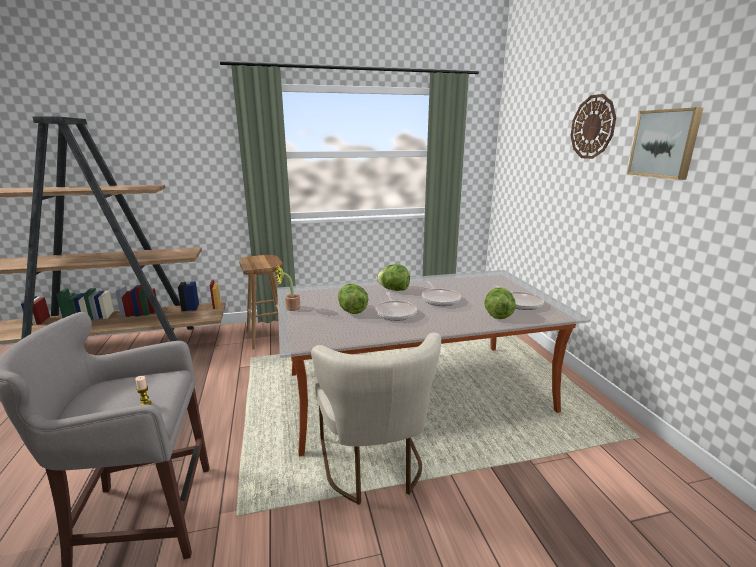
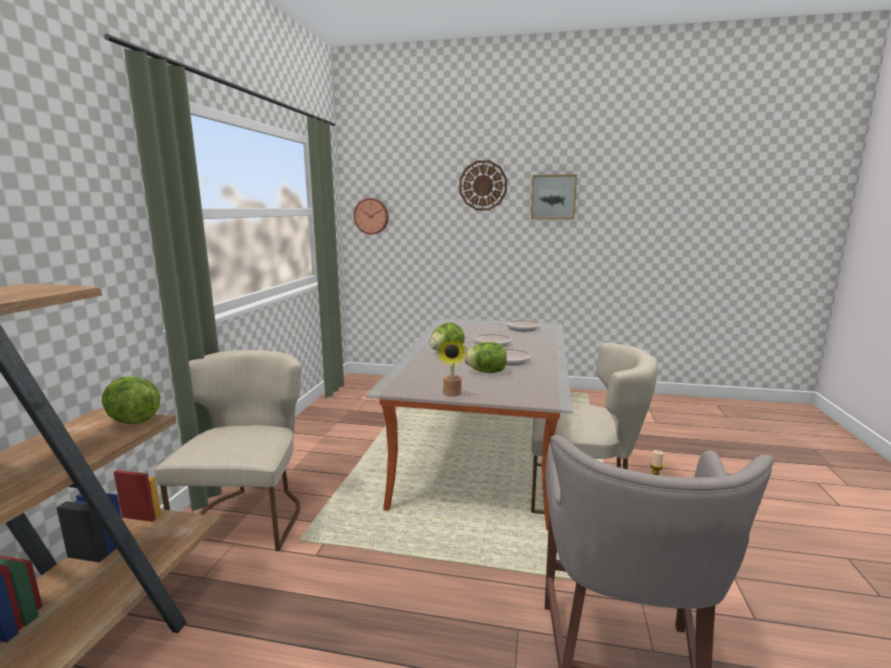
camera: 65 degrees left, 5 degrees down
brown stool [239,255,283,349] -> beige chair [155,350,302,551]
lettuce [484,288,516,319] -> lettuce moved to [102,376,160,424]
none -> wall clock [354,198,389,235]

